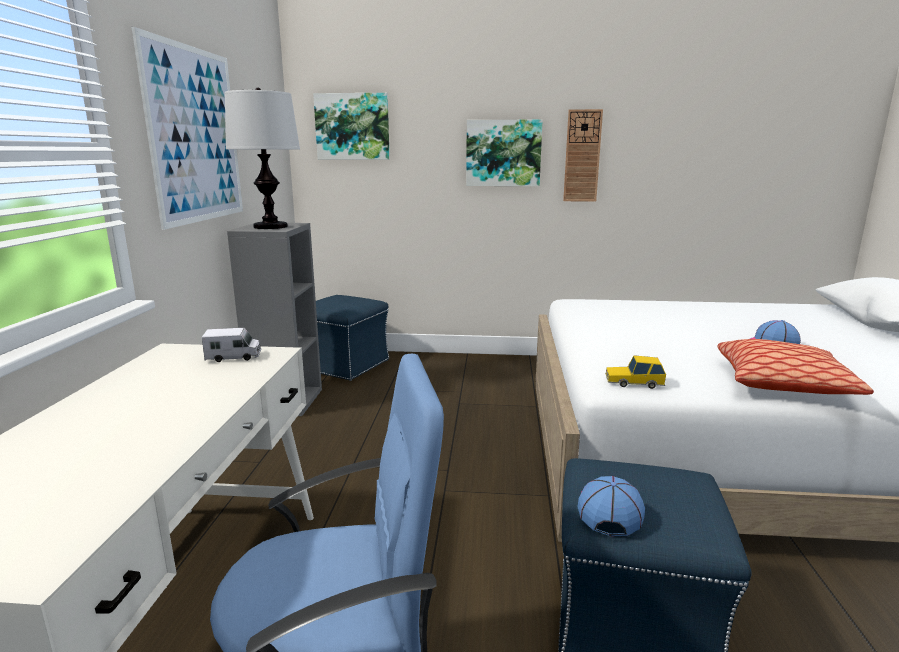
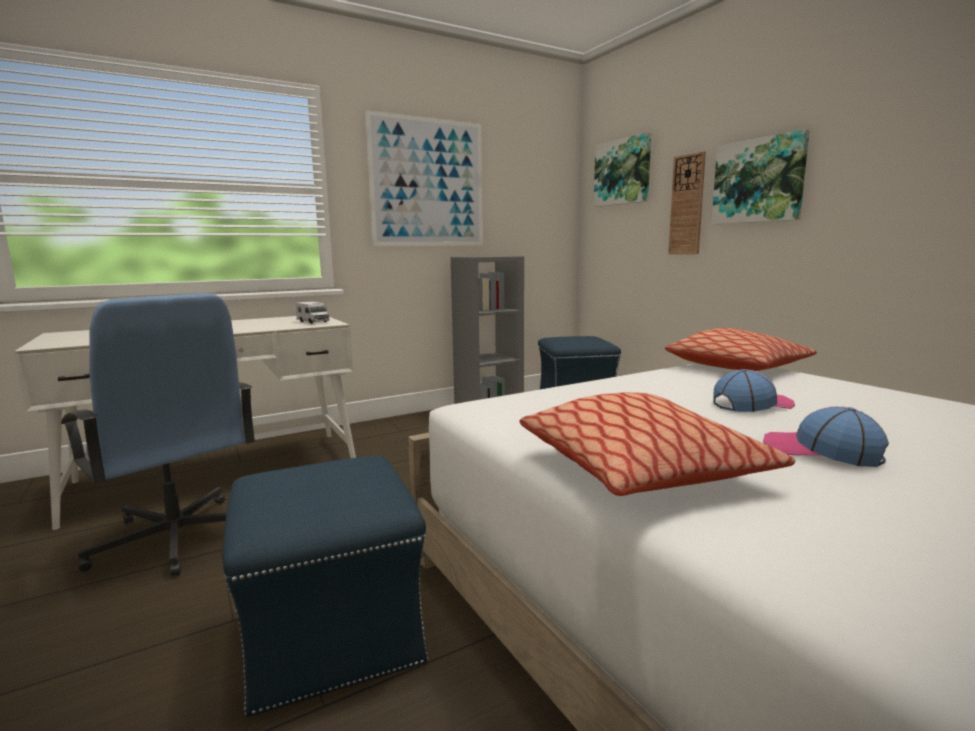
camera: 55 degrees right, 5 degrees down
table lamp [225,88,300,229] -> none
wall clock [563,109,603,202] -> wall clock moved to [668,151,706,254]
cap [578,476,645,536] -> cap moved to [713,369,795,412]
toy car [605,355,666,389] -> none
none -> pillow [665,328,817,371]

